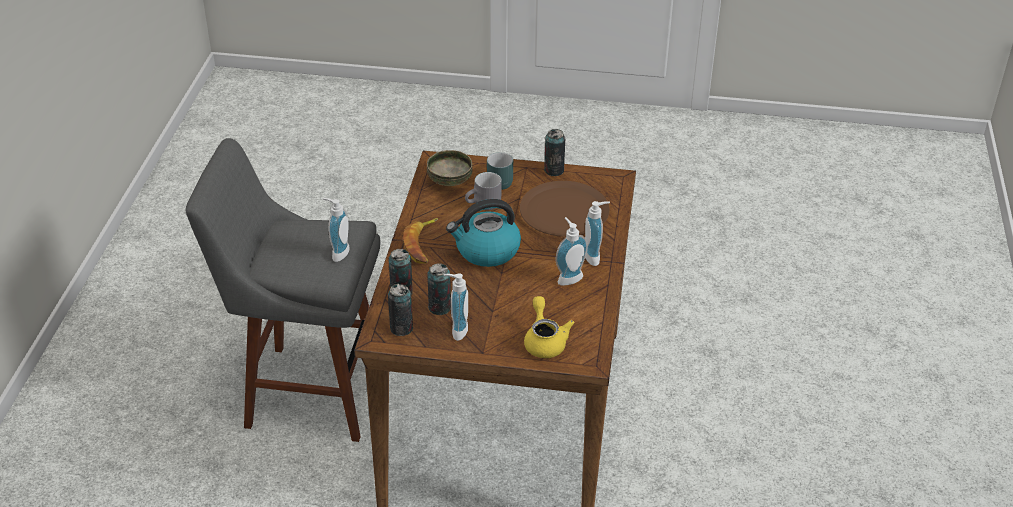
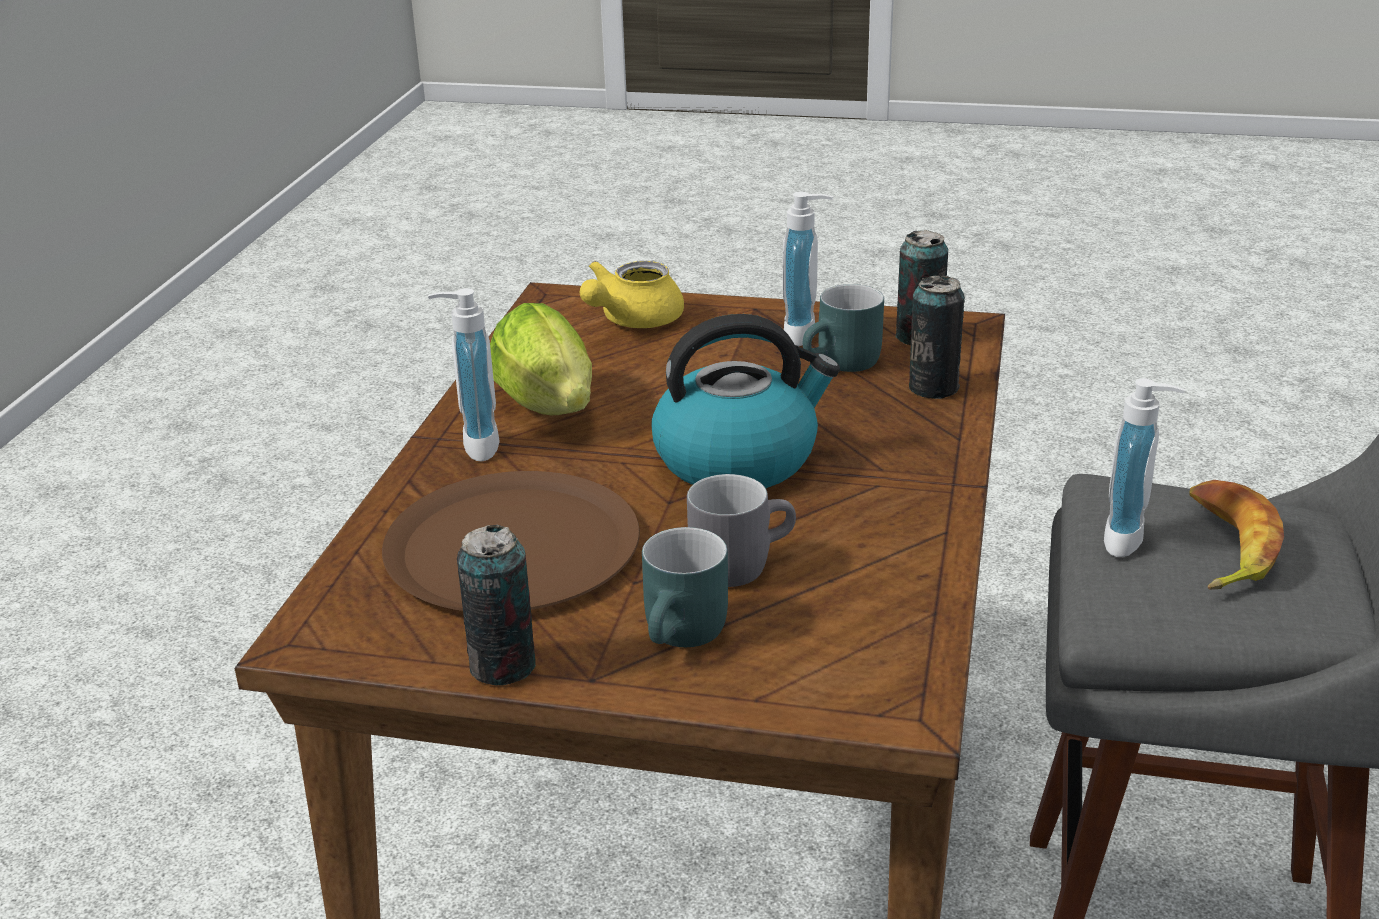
camera: 175 degrees left, 10 degrees down
banana [403,218,439,264] -> banana moved to [1189,480,1284,590]
bowl [427,150,473,186] -> none
can [427,264,451,315] -> turquoise mug [803,284,884,372]
yellow teapot [524,296,574,358] -> yellow teapot turned 45 degrees clockwise [579,261,684,328]
soap dispenser [556,217,588,286] -> lettuce [490,303,592,415]

